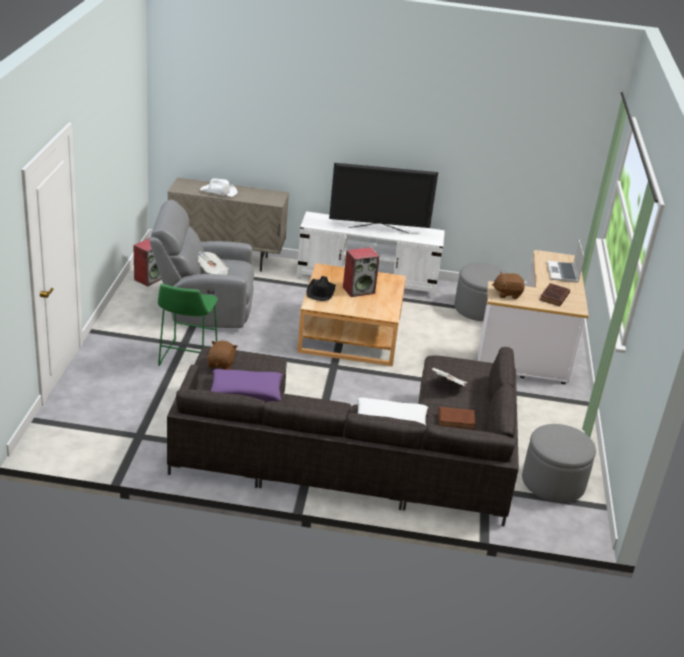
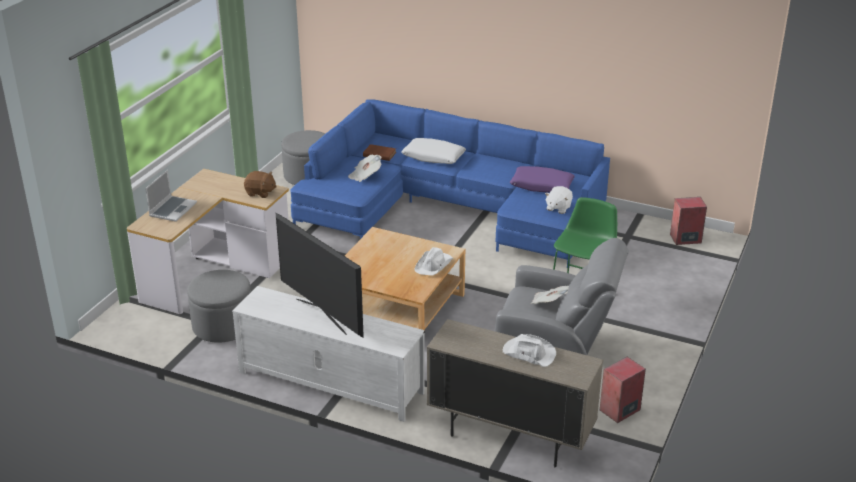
camera: 160 degrees left, 0 degrees up
grey sofa [167,347,519,526] -> blue sofa [290,99,610,268]
brown plush toy [207,340,238,370] -> white plush toy [545,186,573,214]
black hat [306,276,336,301] -> white hat [414,247,453,275]
television [329,163,438,234] -> television turned 150 degrees counterclockwise [275,212,364,338]
speaker [343,247,380,297] -> speaker moved to [670,197,707,245]
brown book [540,283,570,306] -> none

